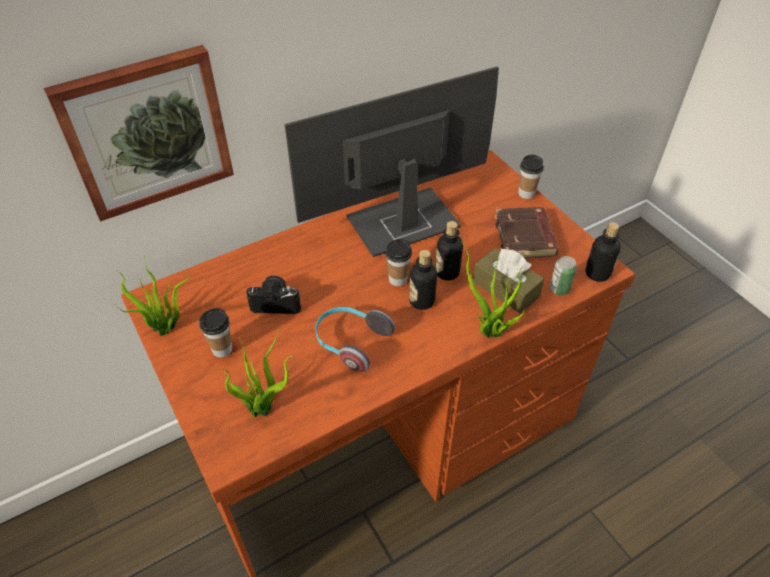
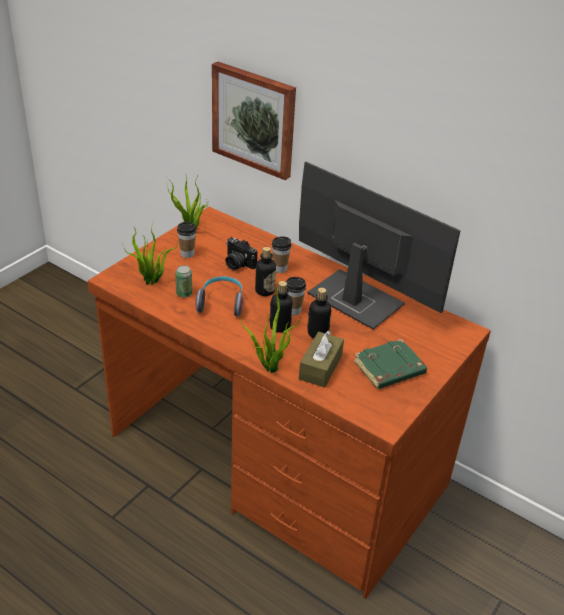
camera: 65 degrees right, 10 degrees down
camera [246,276,301,314] -> camera turned 150 degrees clockwise [225,237,257,270]
brown book [494,207,559,258] -> green book [353,339,427,389]
cup [518,155,544,199] -> cup moved to [272,237,291,273]
can [550,256,577,296] -> can moved to [175,265,192,298]
bottle [586,222,621,282] -> bottle moved to [255,247,276,296]

